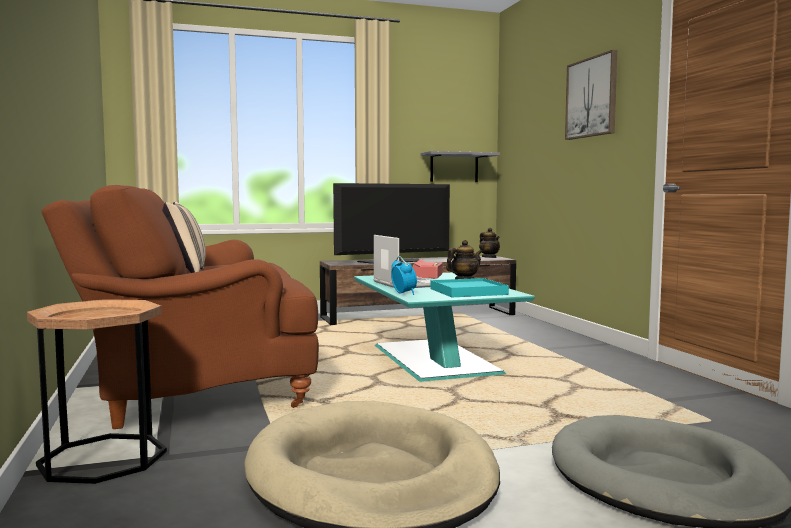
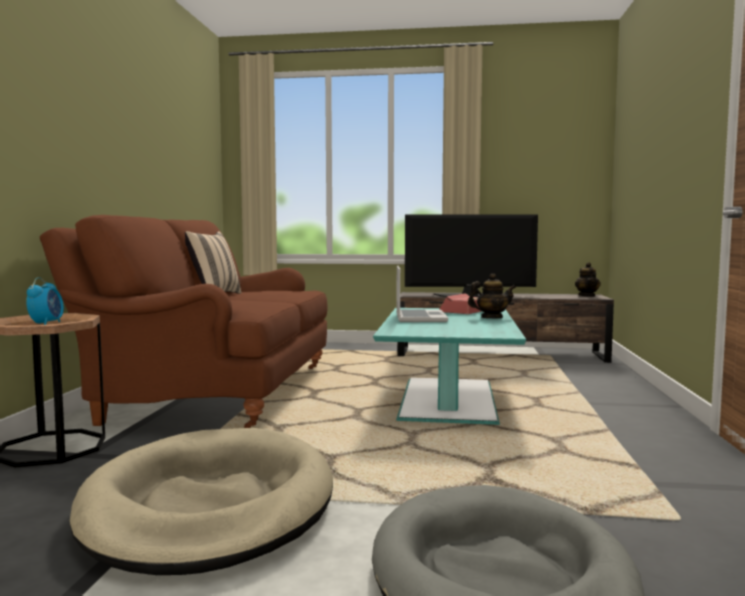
camera: 25 degrees right, 0 degrees up
alarm clock [391,256,417,295] -> alarm clock moved to [26,277,64,325]
grey shelf [421,151,500,182] -> none
turquoise tray [431,278,509,297] -> none
picture [565,50,617,140] -> none

